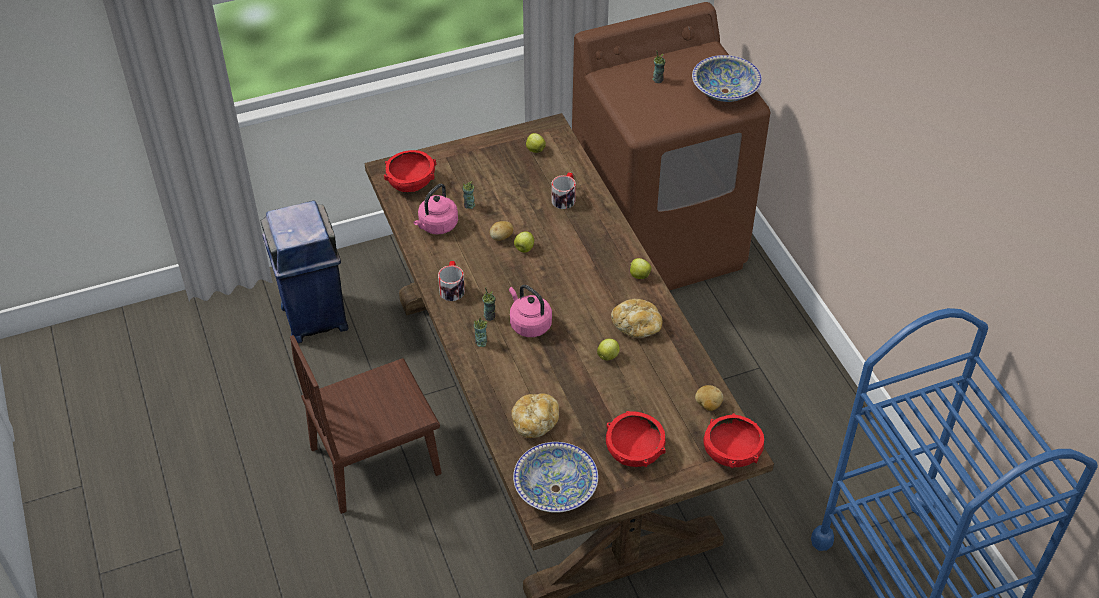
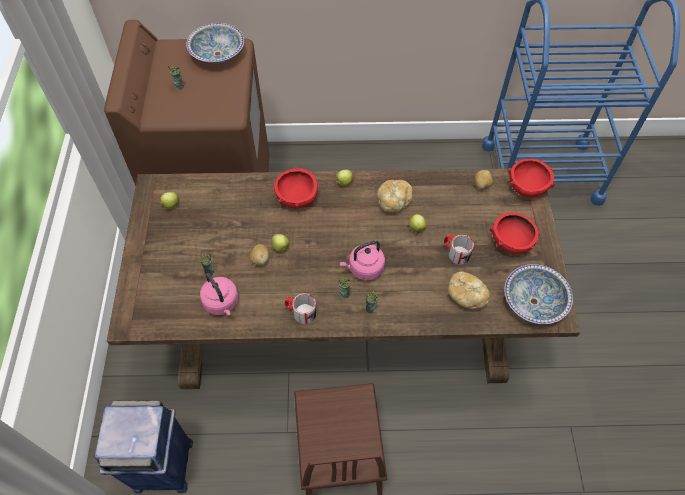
camera: 70 degrees left, 10 degrees up
red bowl [384,150,437,192] -> red bowl moved to [273,167,318,209]
mug [552,172,576,209] -> mug moved to [444,234,474,265]

